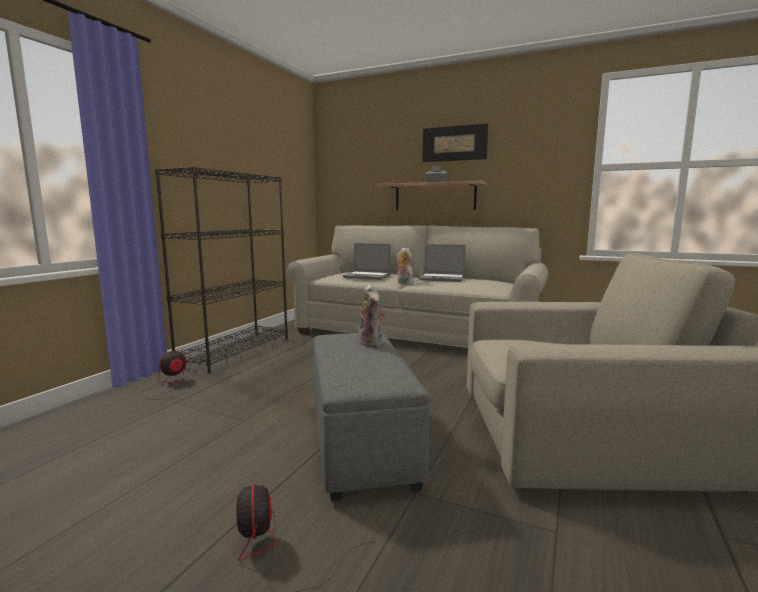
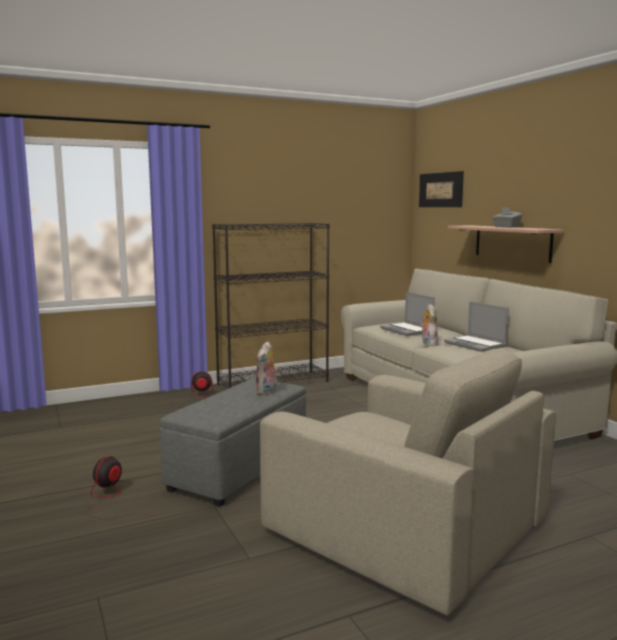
camera: 40 degrees right, 0 degrees up
picture [422,123,488,162] -> picture moved to [419,171,464,207]

